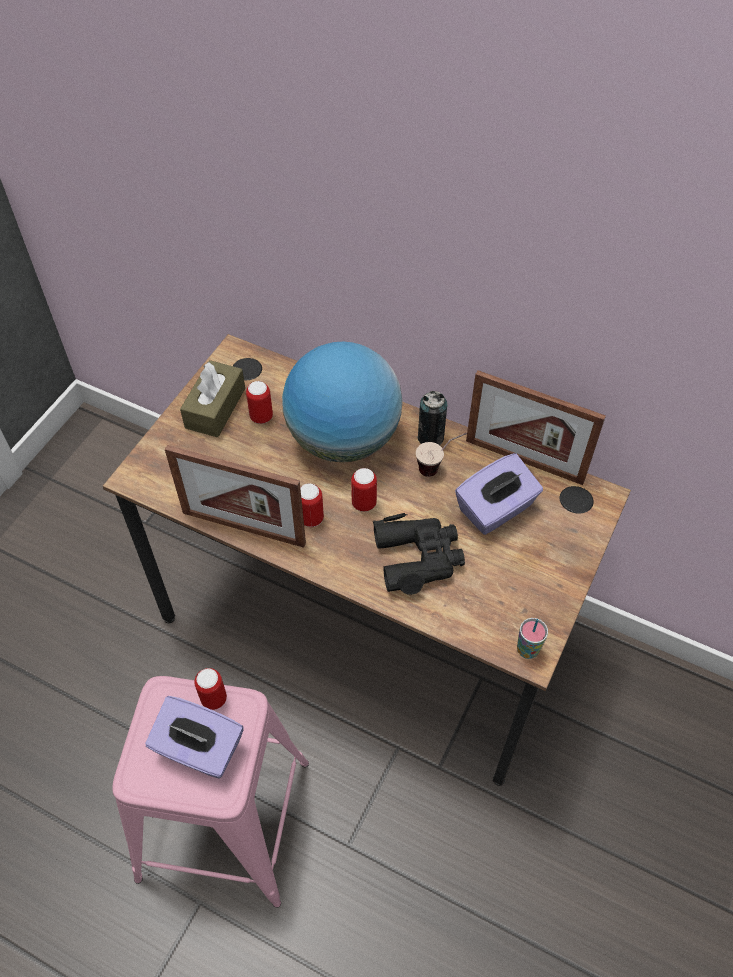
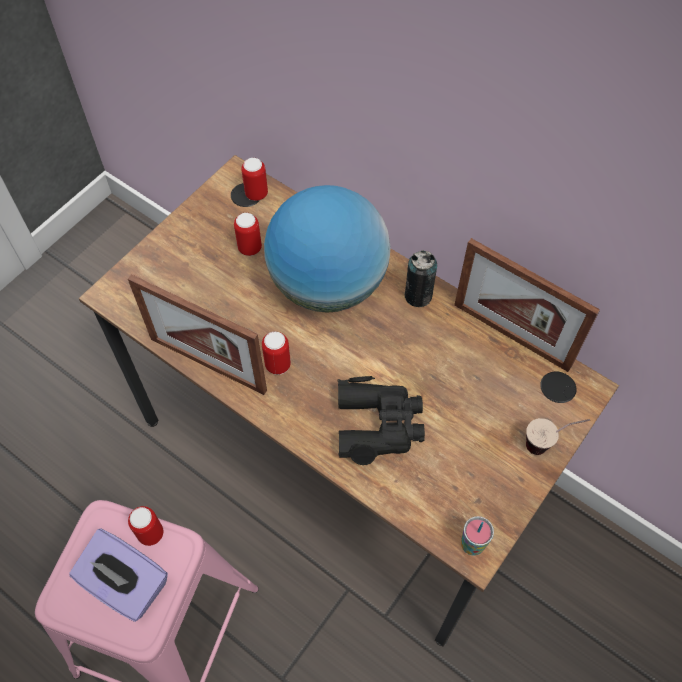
camera: 10 degrees right, 5 degrees up
brown tissue box [180,360,245,437] -> none
can [351,468,377,512] -> can moved to [241,158,268,201]
cup [416,433,467,477] -> cup moved to [526,418,590,455]
purple tissue box [455,453,543,535] -> none

